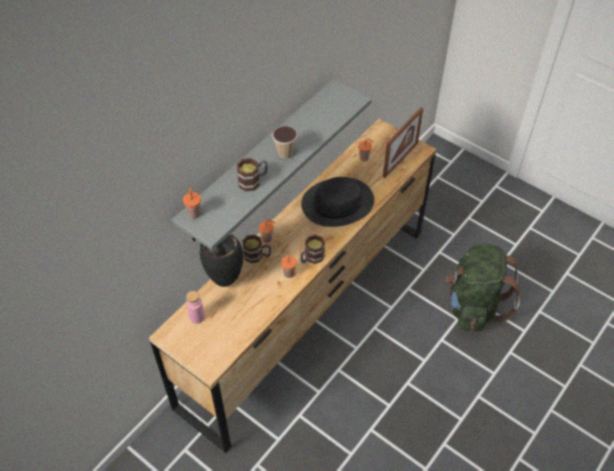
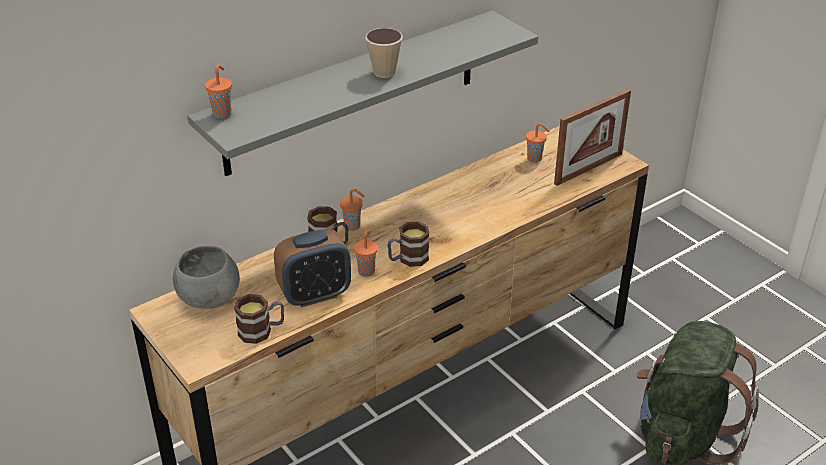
camera: 15 degrees right, 15 degrees down
pink bottle [186,291,205,324] -> grey bowl [173,246,240,309]
black vase [200,234,243,287] -> none
mug [237,158,267,191] -> mug moved to [234,294,284,344]
black hat [301,177,374,227] -> none
none -> alarm clock [274,228,351,307]

